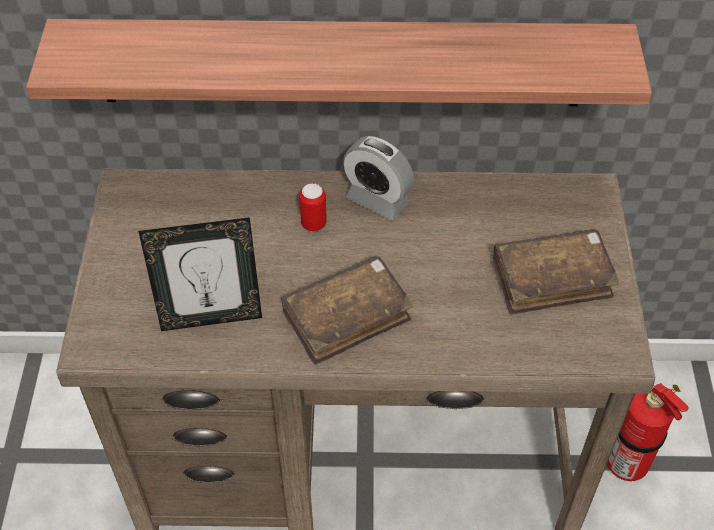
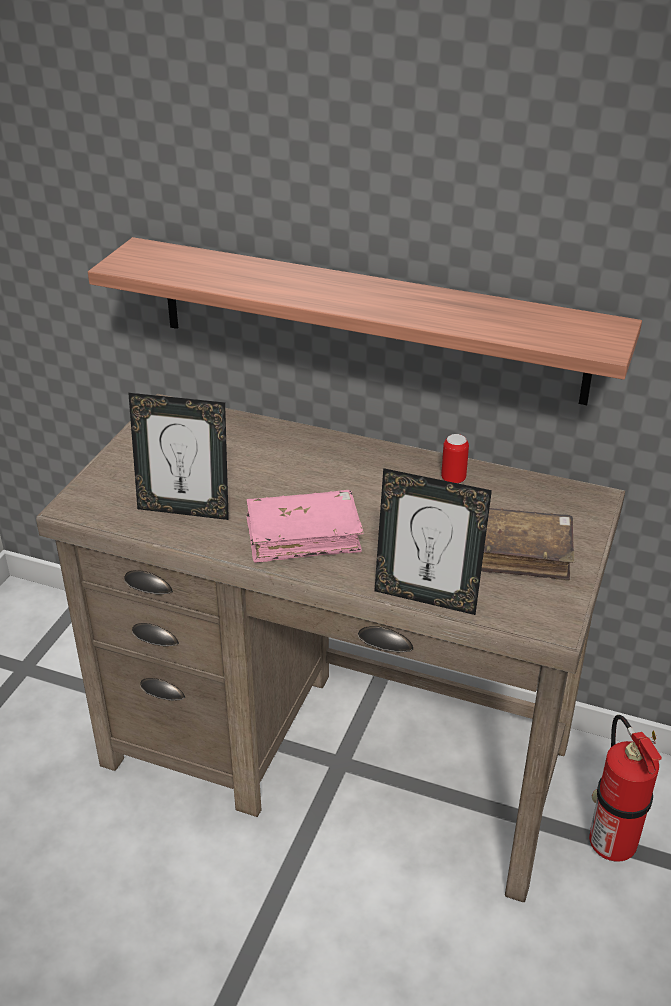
camera: 20 degrees right, 15 degrees down
brown book [281,256,414,365] -> pink book [247,490,364,563]
can [299,183,327,231] -> can moved to [441,434,469,484]
alarm clock [343,136,414,220] -> none
none -> picture frame [374,468,492,615]

